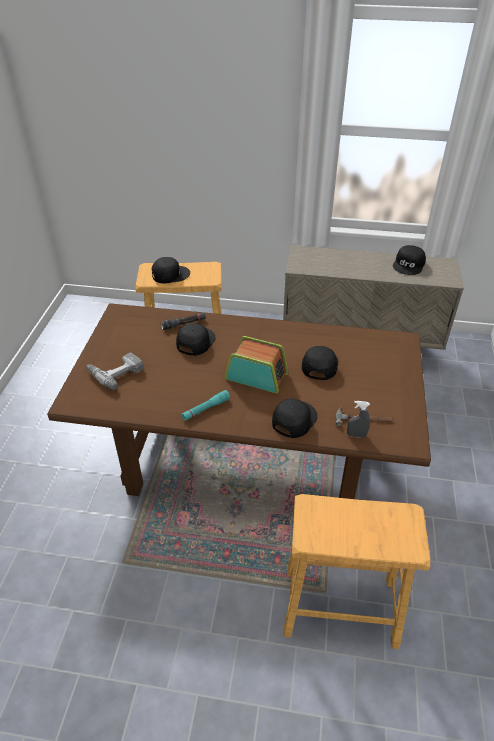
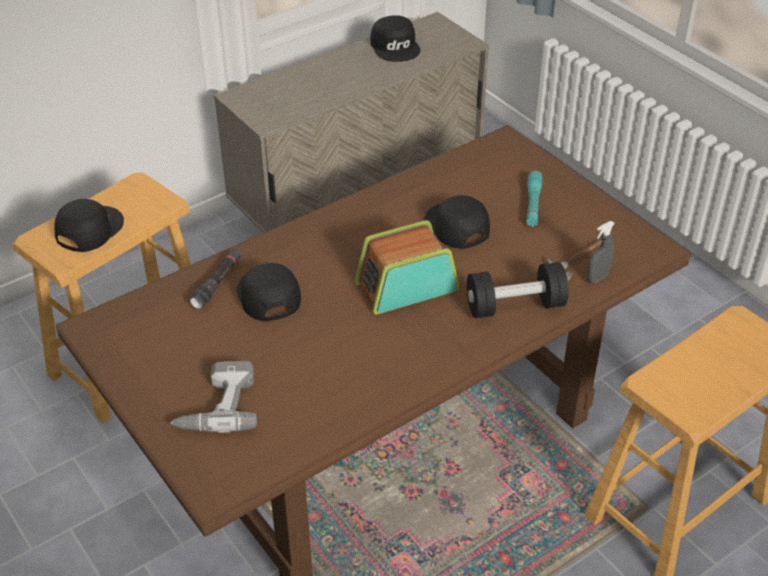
camera: 45 degrees left, 0 degrees up
turquoise flashlight [181,390,230,421] -> turquoise flashlight moved to [527,171,542,227]
black cap [272,399,317,438] -> black dumbbell [467,262,569,318]

